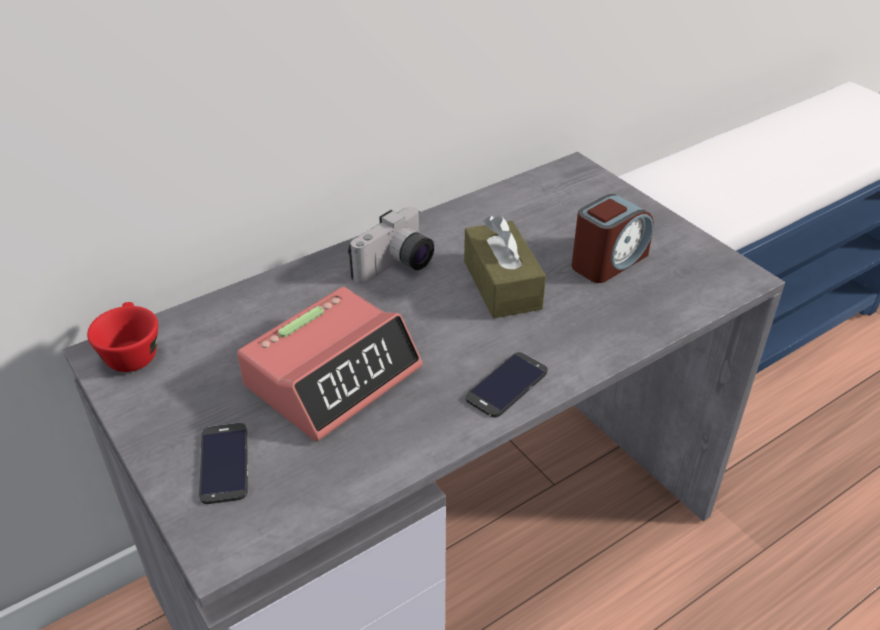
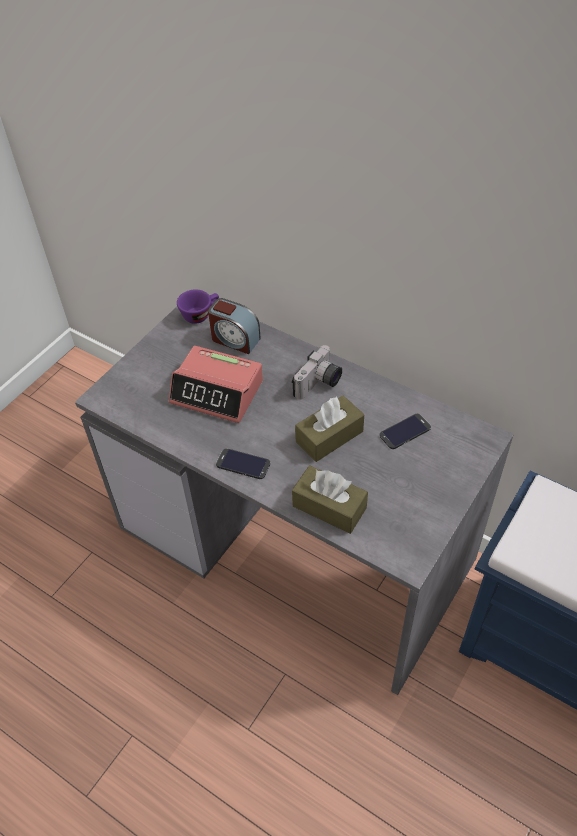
camera: 70 degrees right, 10 degrees up
red cup [87,302,158,372] -> purple cup [177,290,219,324]
phone [199,423,248,504] -> phone moved to [380,414,431,449]
camera [348,207,434,284] -> camera turned 75 degrees counterclockwise [292,345,342,400]
alarm clock [572,194,654,283] -> alarm clock moved to [208,298,261,354]
none -> brown tissue box [292,466,368,534]

